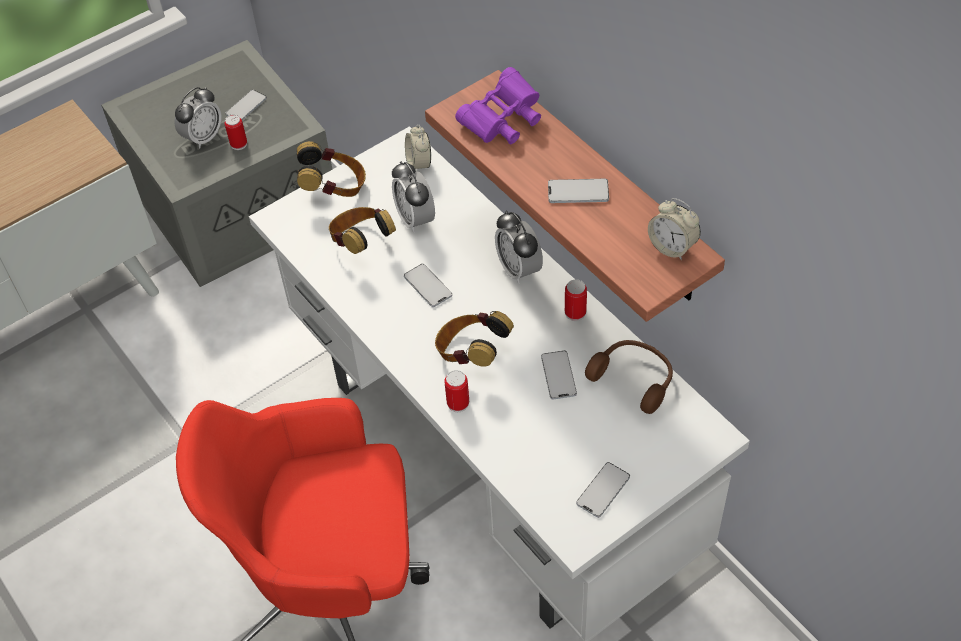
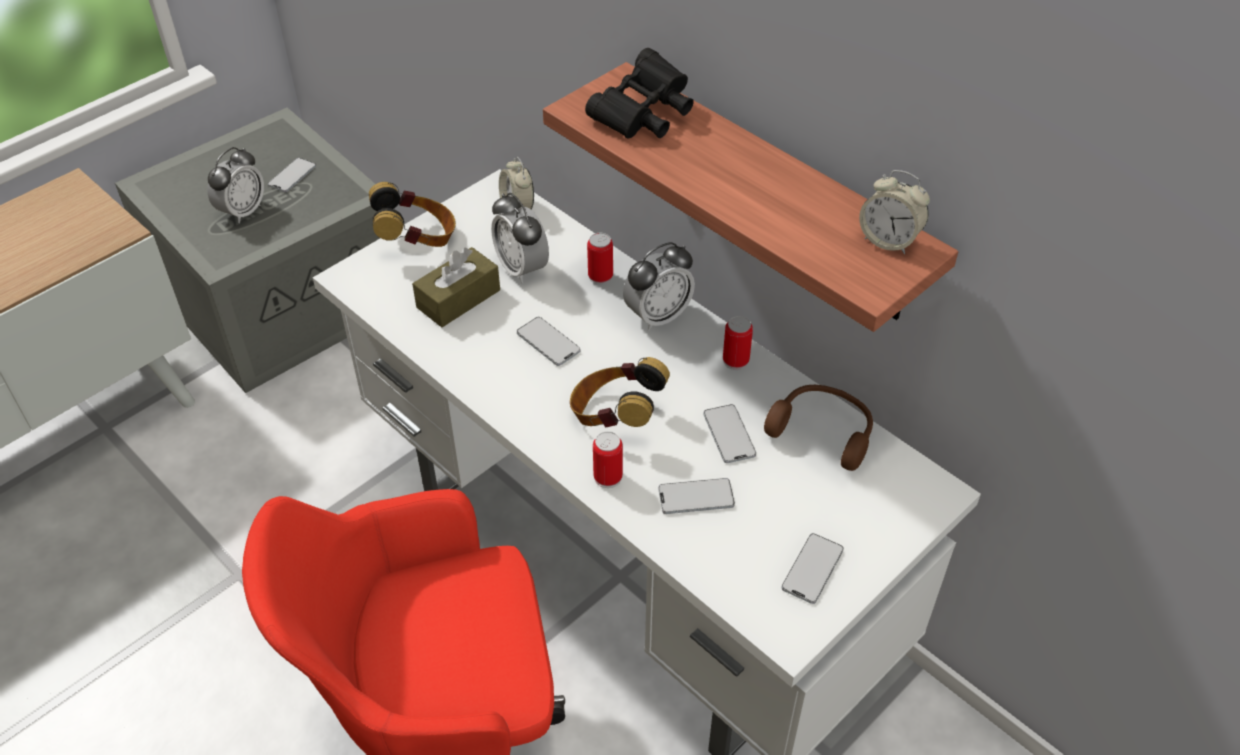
camera: 10 degrees left, 5 degrees down
can [225,114,247,150] -> can moved to [587,233,613,285]
headphones [329,207,396,254] -> brown tissue box [412,247,500,327]
purple binoculars [455,67,541,144] -> black binoculars [585,48,694,139]
alarm clock [495,211,543,284] -> alarm clock turned 90 degrees counterclockwise [623,242,695,331]
phone [548,179,609,203] -> phone moved to [658,478,735,514]

